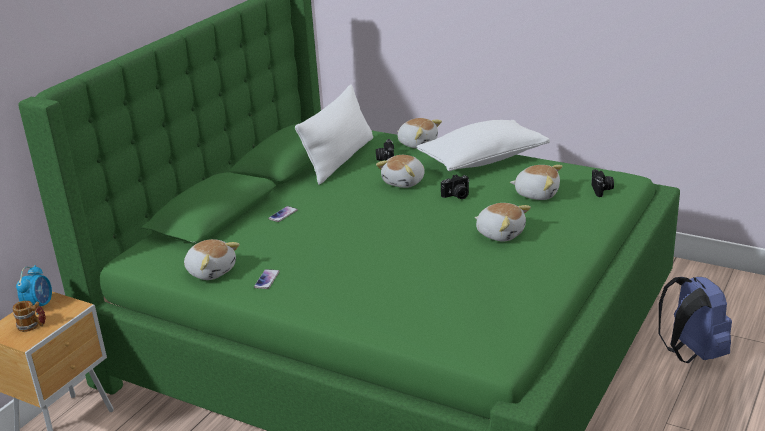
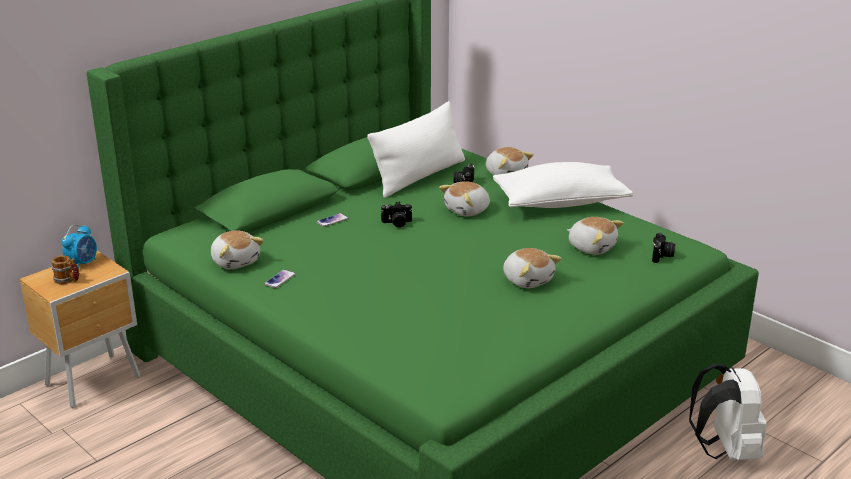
camera: 15 degrees right, 0 degrees up
camera [441,174,470,199] -> camera moved to [381,202,413,228]
blue backpack [659,277,732,363] -> white backpack [689,364,767,460]

